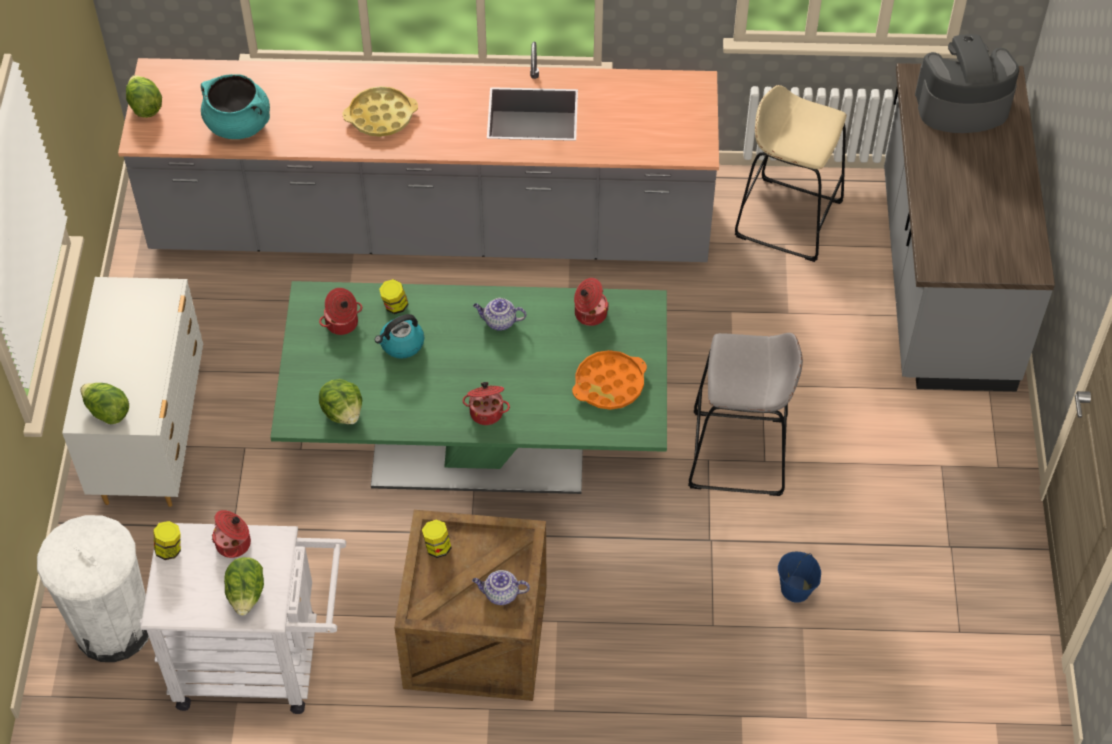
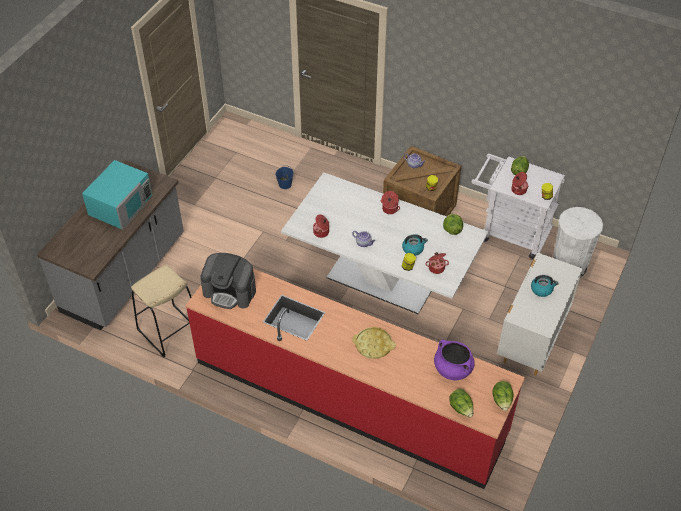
camera: 155 degrees left, 5 degrees down
lettuce [80,383,129,424] -> lettuce moved to [449,389,473,417]
grey counter [118,41,719,262] -> red counter [185,269,525,489]
turquoise cooking pot [201,74,270,139] -> purple cooking pot [434,340,475,380]
green dining table [270,281,667,494] -> white dining table [281,172,488,314]
orange tray [572,350,647,410] -> none
grey stool [688,333,803,496] -> none
coffee machine [915,34,1019,133] -> coffee machine moved to [200,253,256,309]
none -> turquoise microwave [82,160,152,230]
none -> kettle [531,275,559,297]

